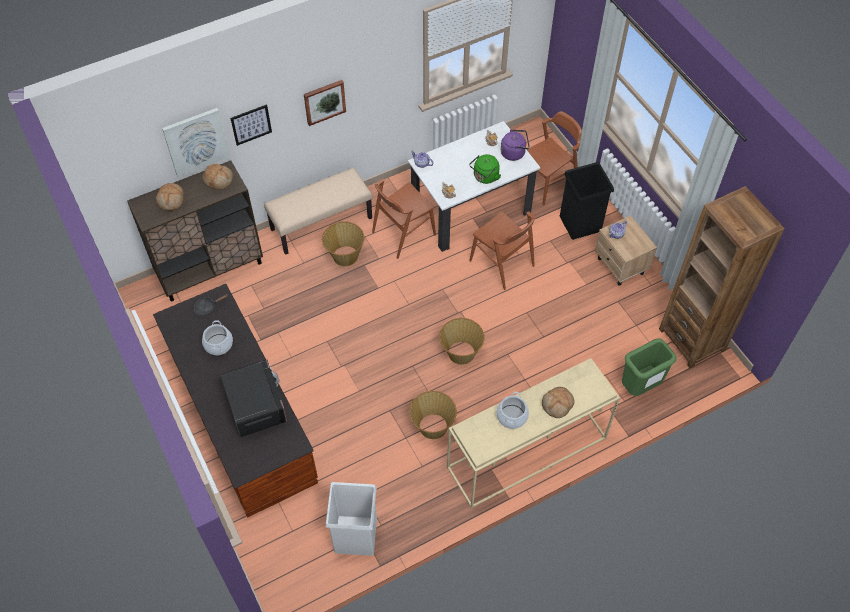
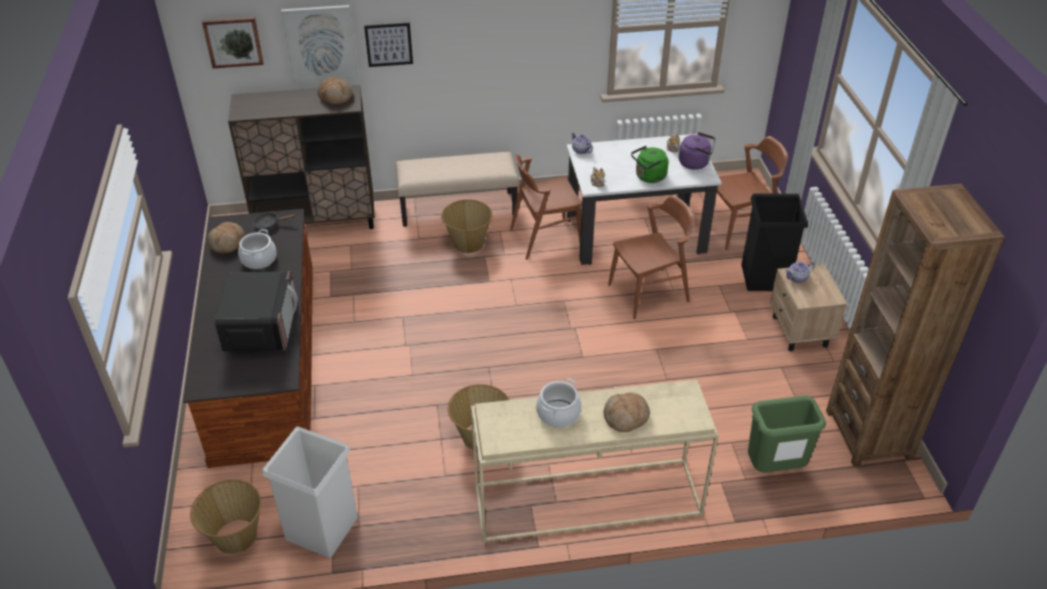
camera: 20 degrees right, 15 degrees down
bread [156,183,184,211] -> bread moved to [208,222,245,254]
picture [304,80,346,126] -> picture moved to [202,17,264,68]
basket [439,318,485,365] -> basket moved to [190,480,262,554]
brown chair [469,211,536,290] -> brown chair turned 90 degrees counterclockwise [608,195,694,319]

